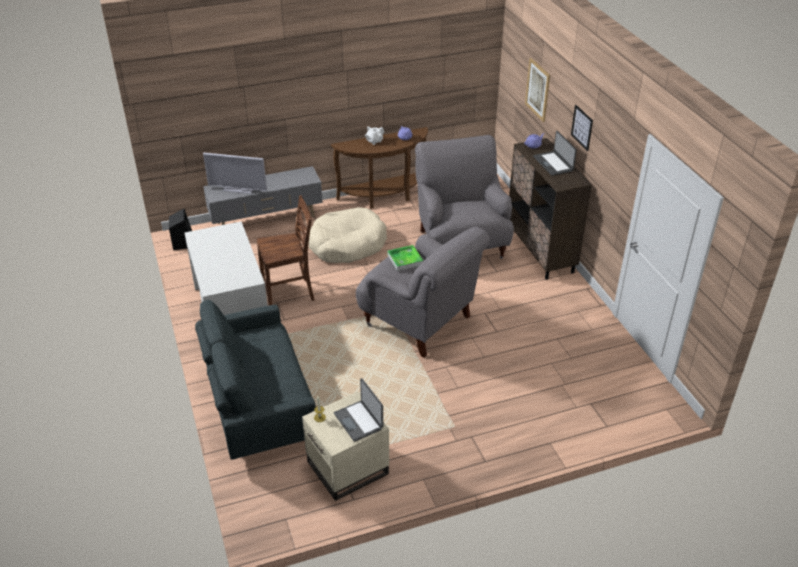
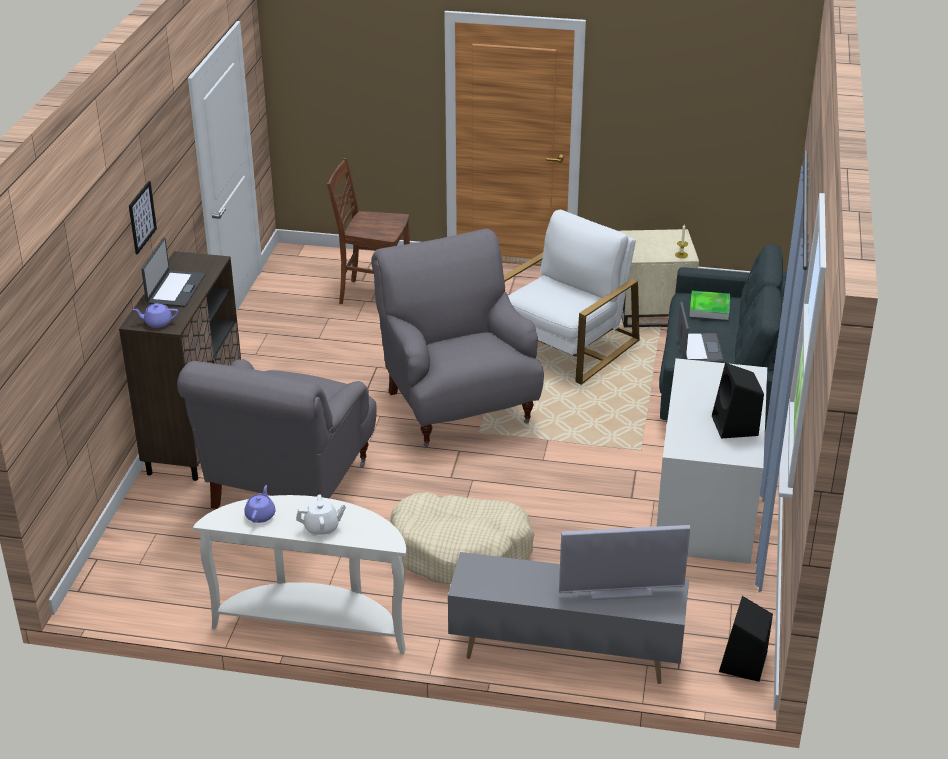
camera: 150 degrees left, 5 degrees down
television [203,153,267,194] -> television turned 135 degrees clockwise [559,525,690,600]
brown chair [257,195,314,305] -> brown chair moved to [327,158,410,304]
brown console table [331,127,428,209] -> white console table [193,495,406,654]
laptop [334,378,383,442] -> laptop moved to [677,302,724,363]
tray [388,245,423,271] -> tray moved to [689,291,730,320]
picture [525,58,550,122] -> none
none -> white armchair [504,210,640,385]
none -> black speaker [712,363,764,439]

